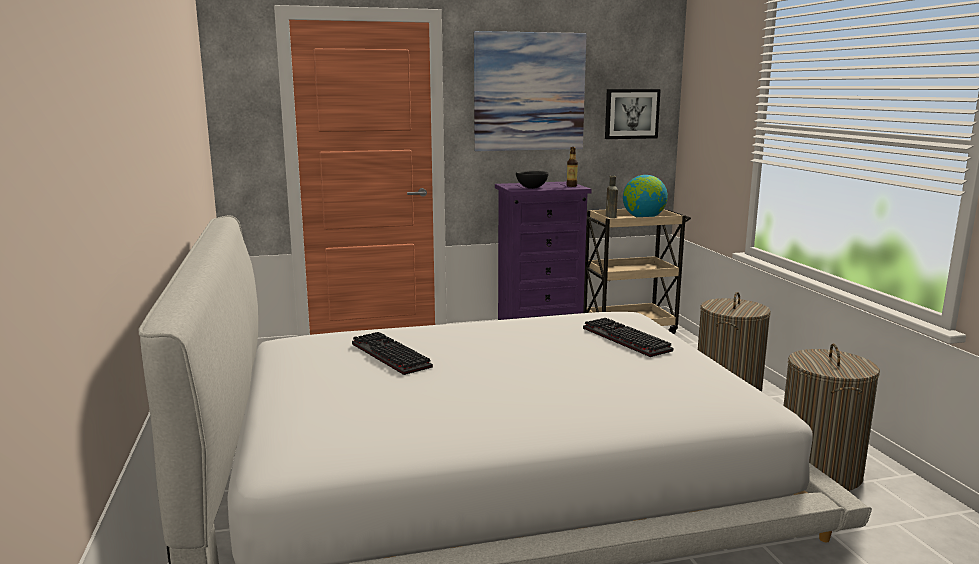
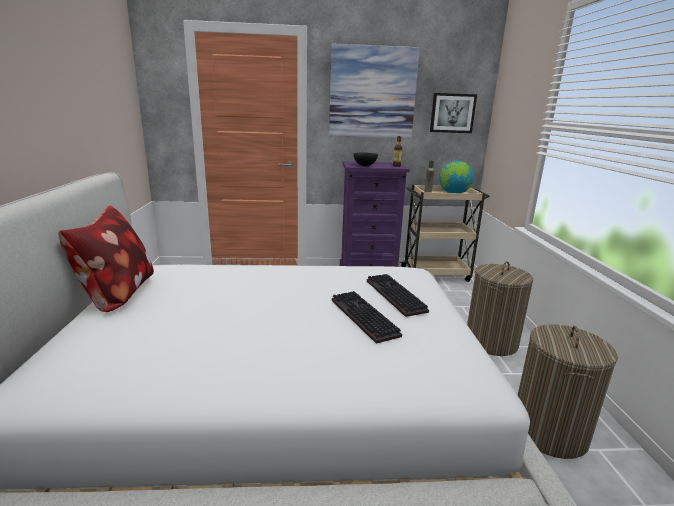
camera: 10 degrees right, 5 degrees up
keyboard [352,332,433,375] -> keyboard moved to [332,291,402,344]
none -> pillow [59,206,154,312]

